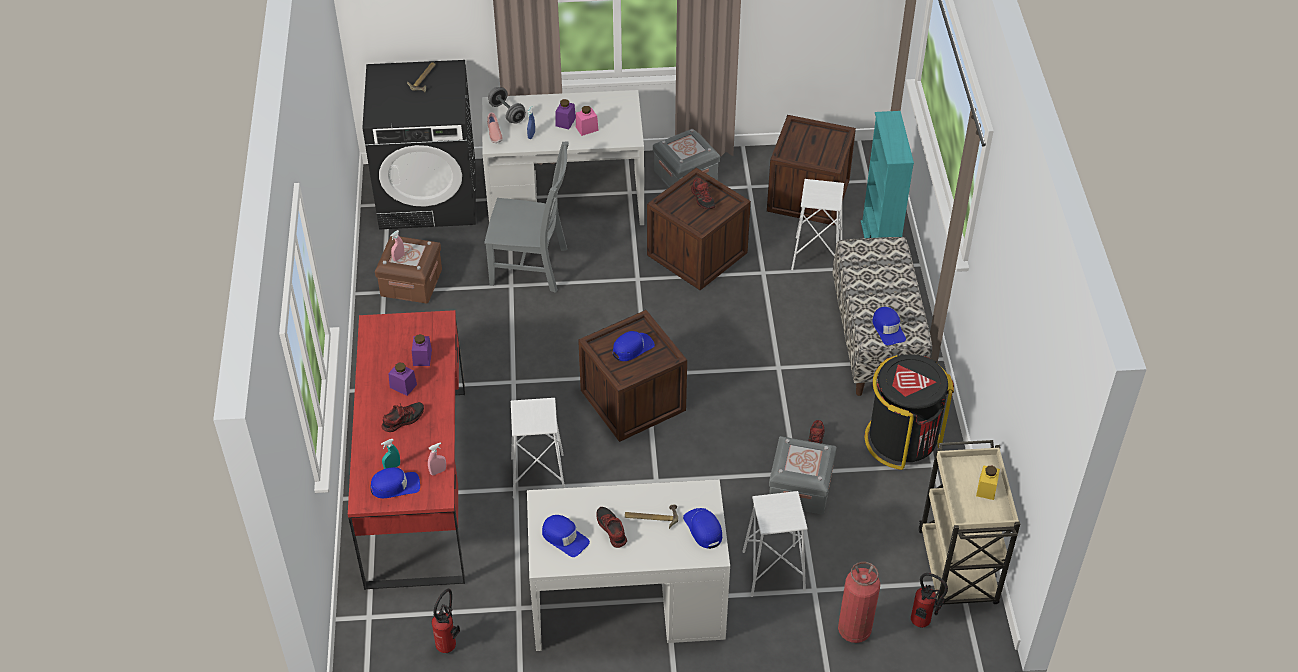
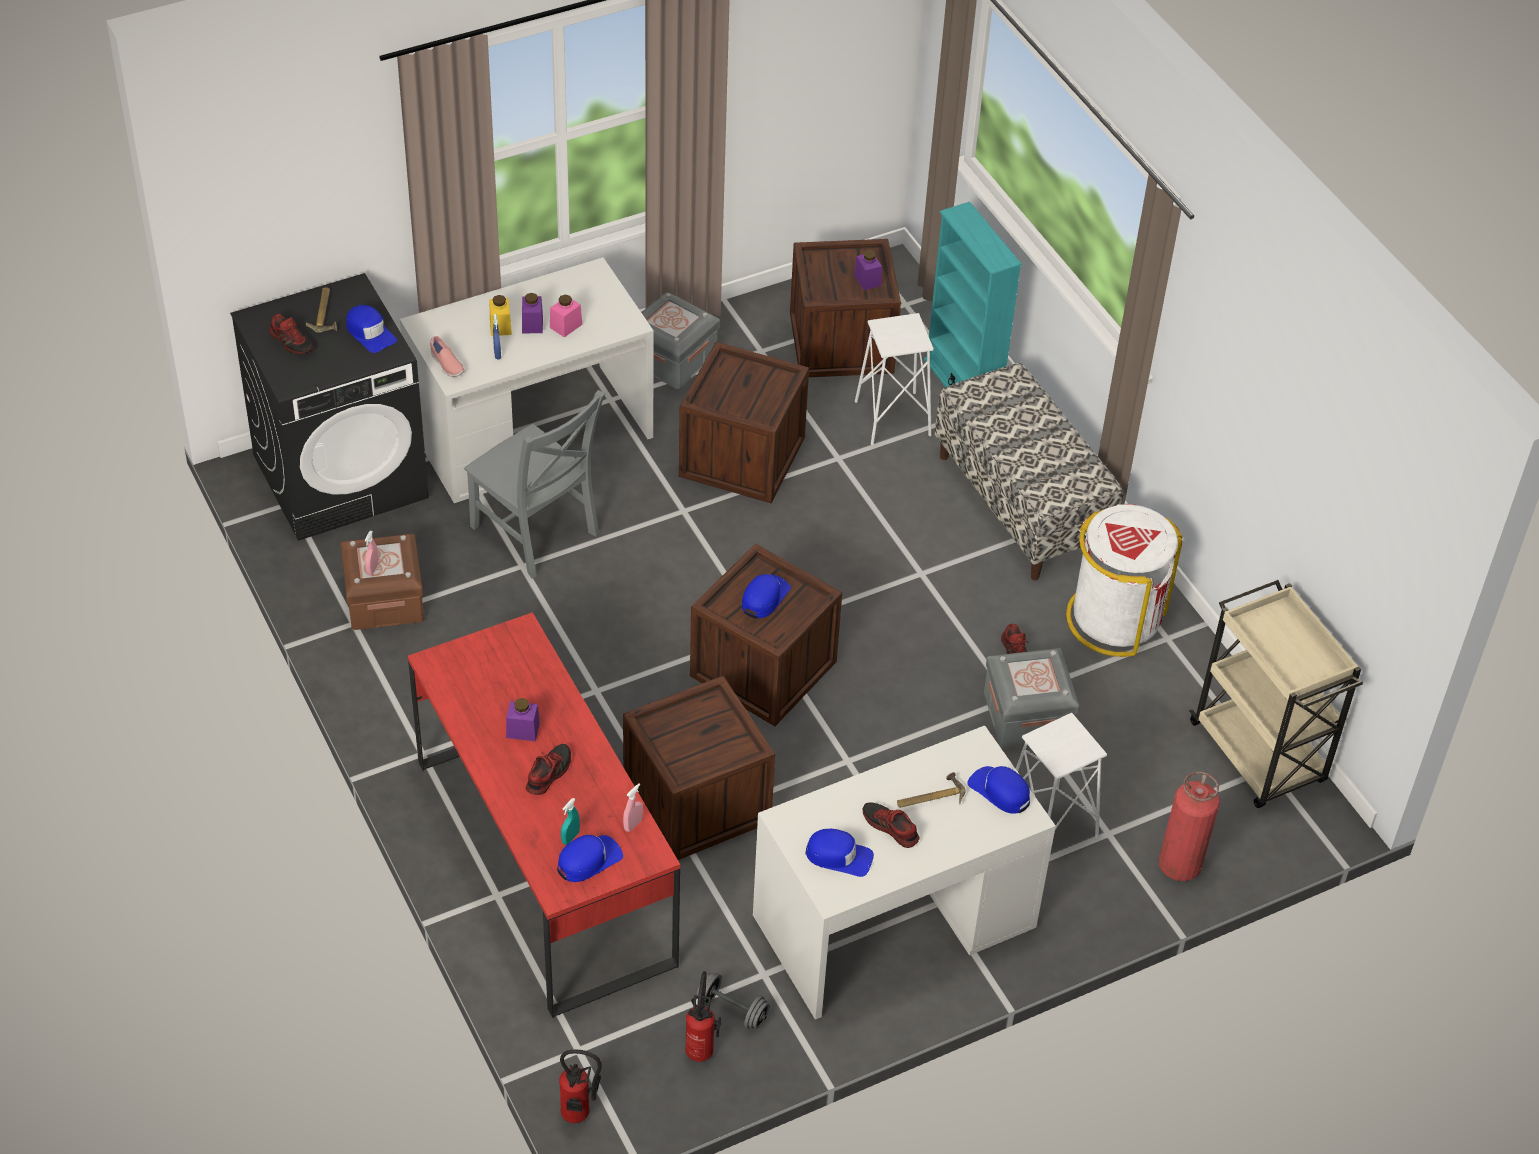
camera: 25 degrees left, 0 degrees up
purple jar [412,334,432,366] -> purple jar moved to [854,250,882,290]
grey chair [484,141,569,293] -> grey chair turned 60 degrees clockwise [464,390,605,578]
grey dumbbell [488,87,526,123] -> grey dumbbell moved to [696,973,770,1029]
white stool [511,398,565,499] -> crate [623,676,775,860]
shoe [691,178,716,209] -> shoe moved to [269,314,314,354]
black trash can [865,354,954,470] -> white trash can [1066,504,1183,657]
blue cap [872,307,906,345] -> blue cap moved to [346,305,397,353]
fire extinguisher [911,573,948,628] -> fire extinguisher moved to [559,1050,602,1123]
yellow jar [976,465,1000,500] -> yellow jar moved to [490,295,512,336]

